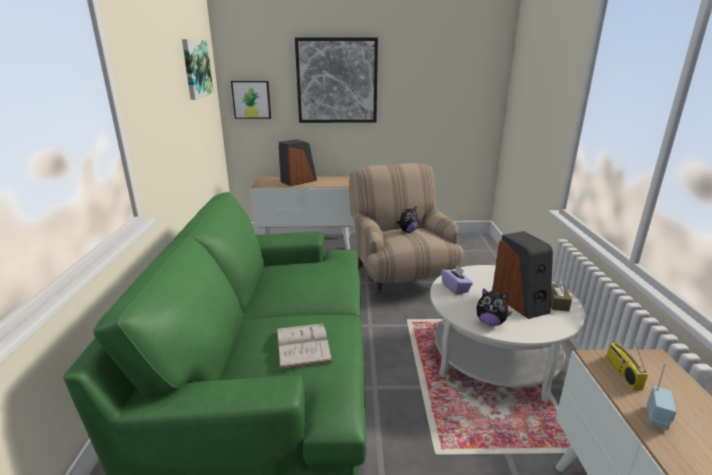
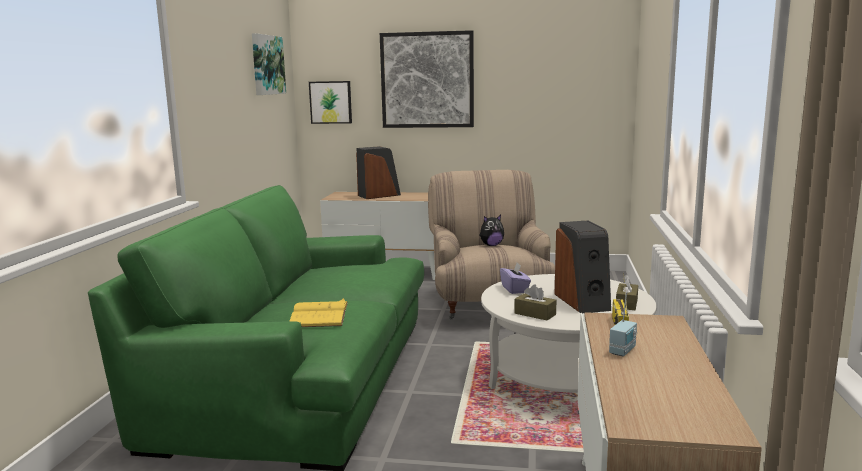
camera: 10 degrees right, 10 degrees down
white book [277,323,333,370] -> yellow book [290,298,348,327]
plush toy [476,288,512,326] -> brown tissue box [514,284,556,320]

